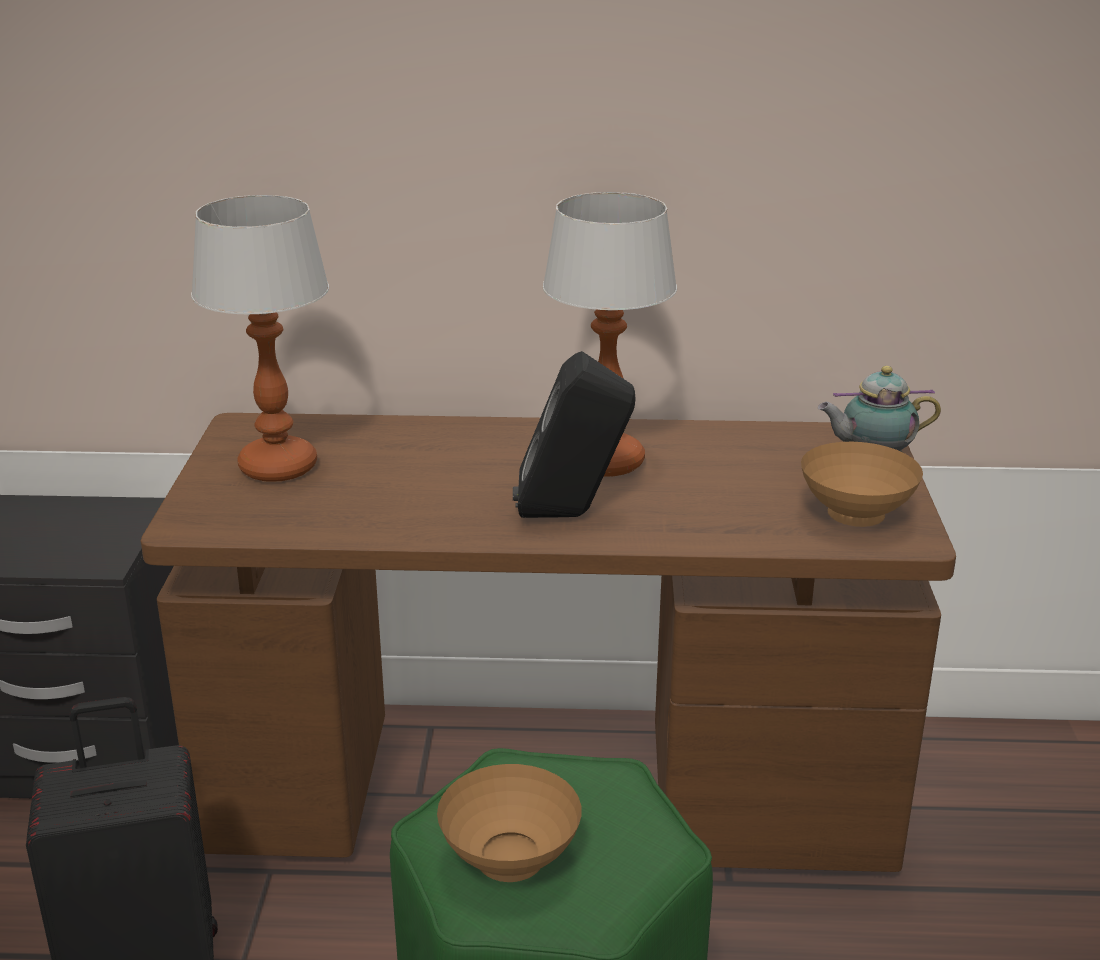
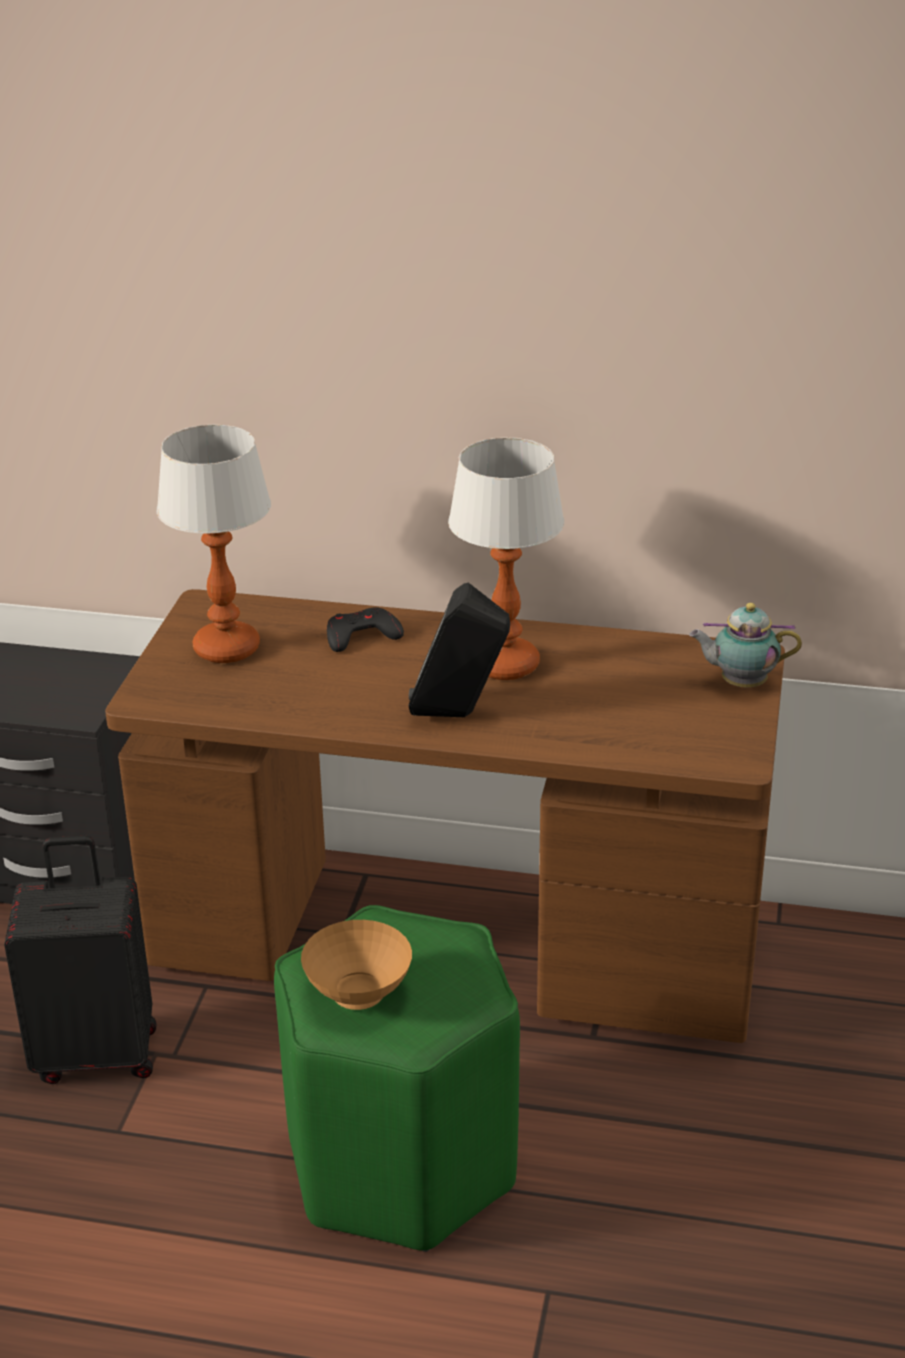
camera: 10 degrees right, 5 degrees up
brown bowl [801,442,923,527] -> none
none -> black game controller [327,608,404,652]

